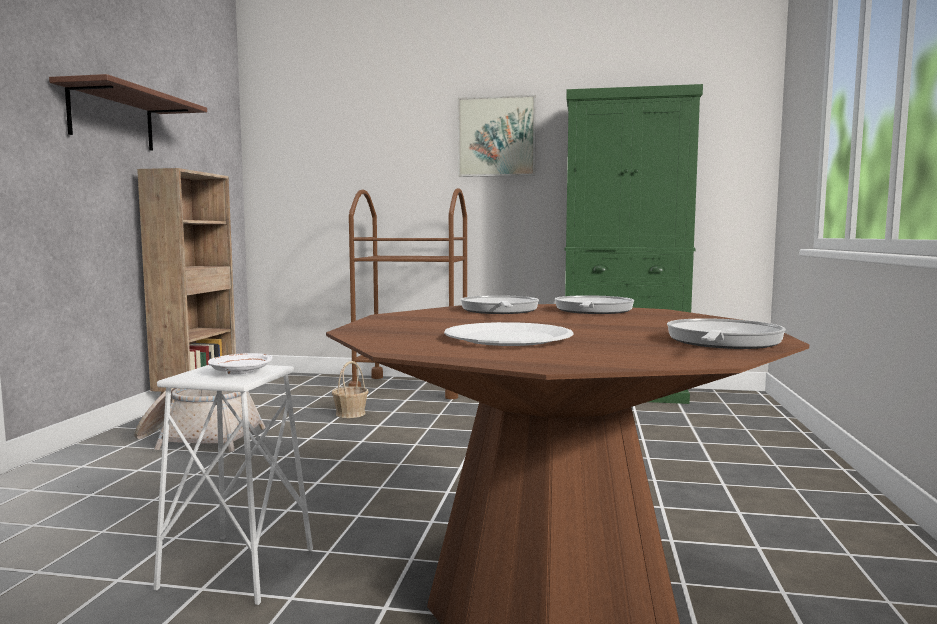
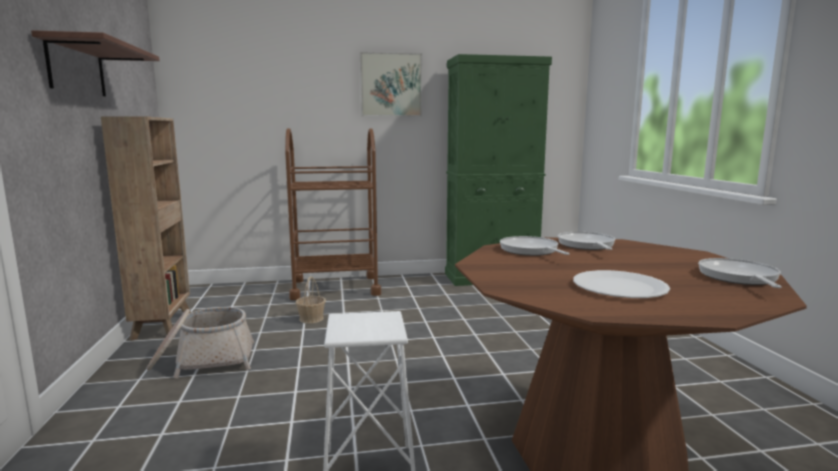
camera: 20 degrees left, 5 degrees up
white plate [208,353,272,374] -> none

